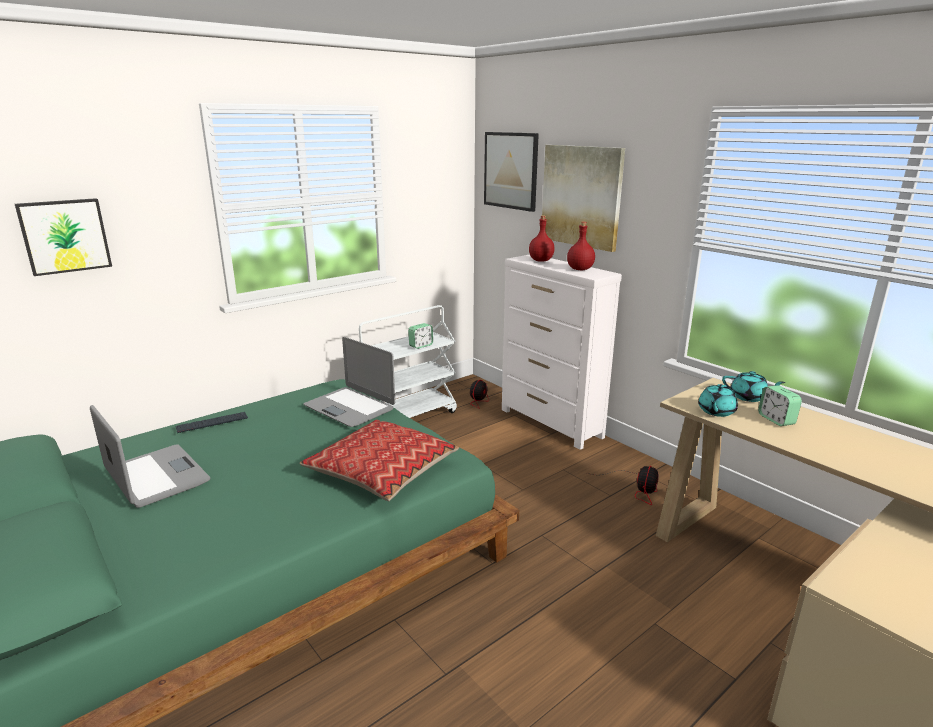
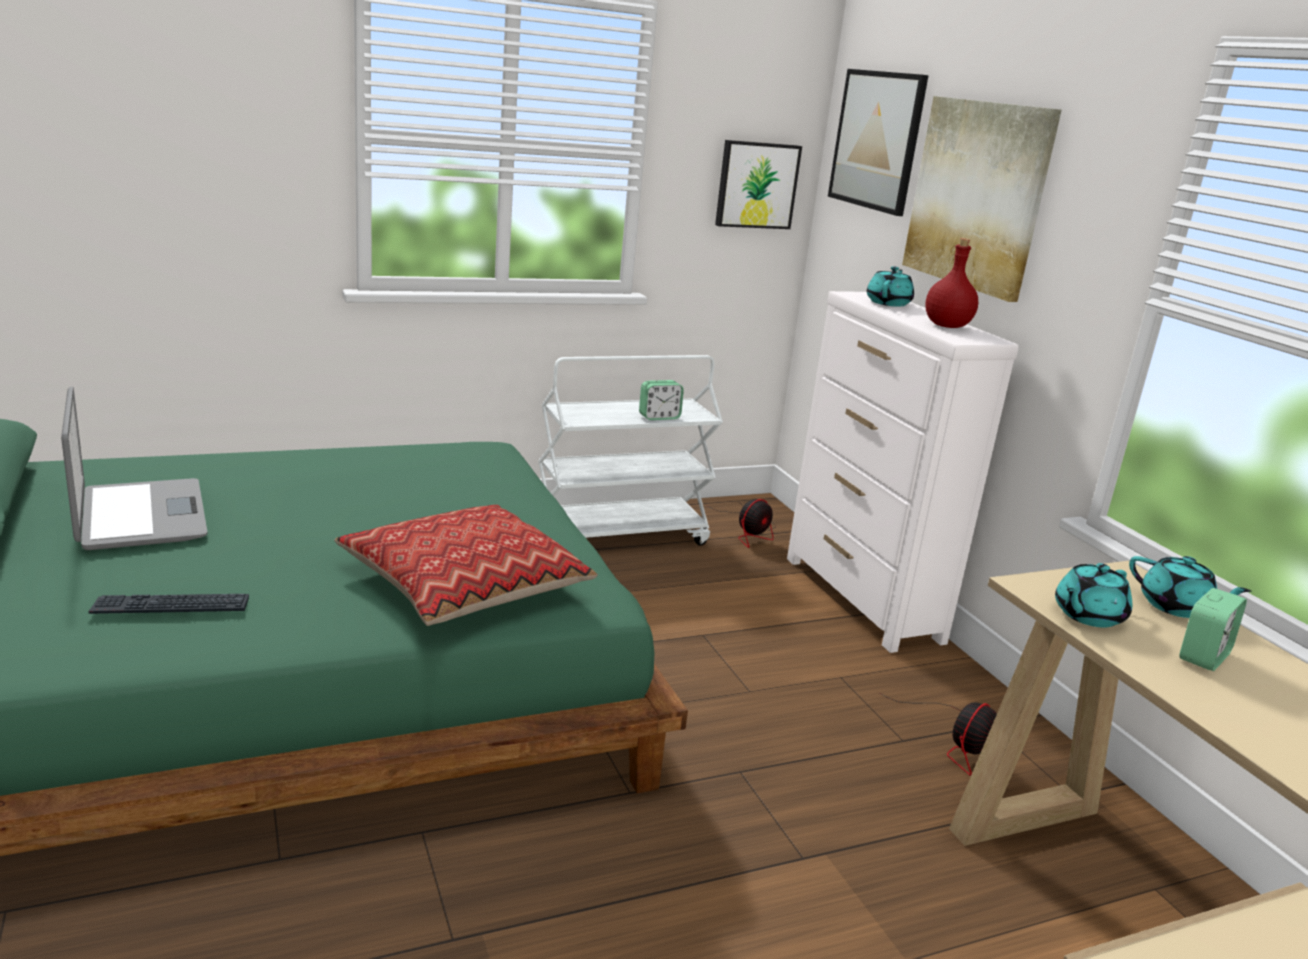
camera: 15 degrees right, 0 degrees up
picture [15,198,112,276] -> picture moved to [715,140,802,229]
keyboard [176,412,248,433] -> keyboard moved to [89,594,249,614]
laptop [303,337,395,427] -> none
red bottle [529,215,555,262] -> turquoise teapot [867,266,914,307]
alarm clock [758,385,802,426] -> alarm clock turned 135 degrees counterclockwise [1179,588,1247,671]

